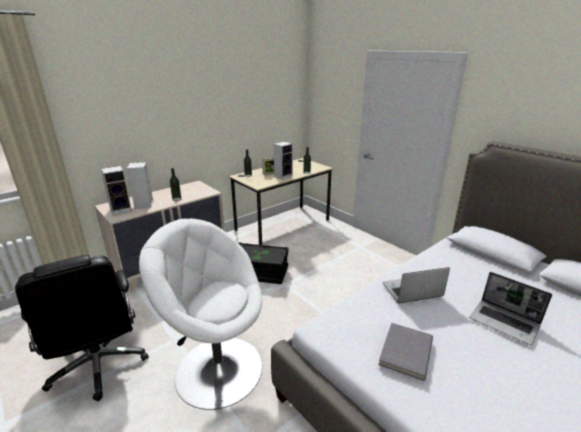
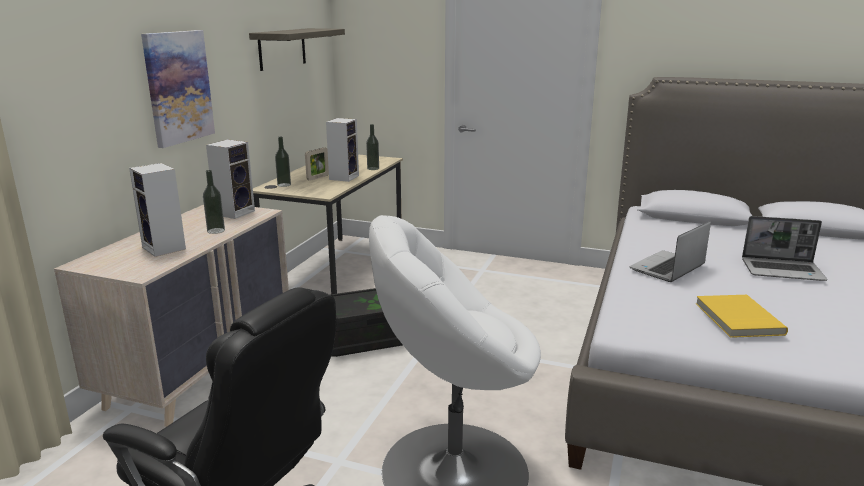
camera: 30 degrees left, 5 degrees down
speaker [101,166,132,215] -> speaker moved to [206,139,255,219]
grey book [378,323,433,381] -> yellow book [696,295,788,338]
none -> picture [141,30,215,148]
none -> shelf [249,28,345,71]

